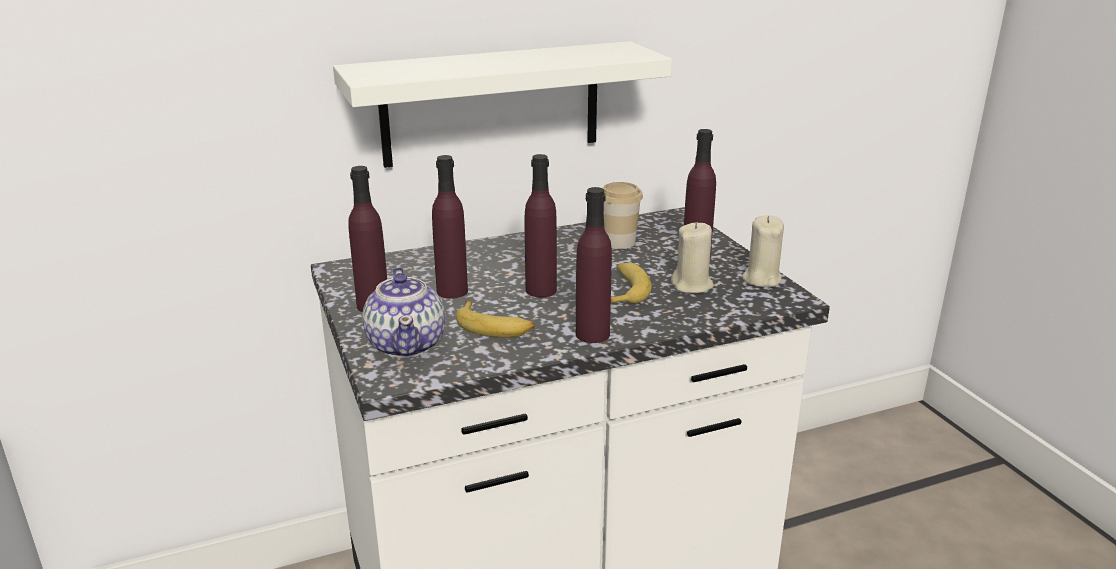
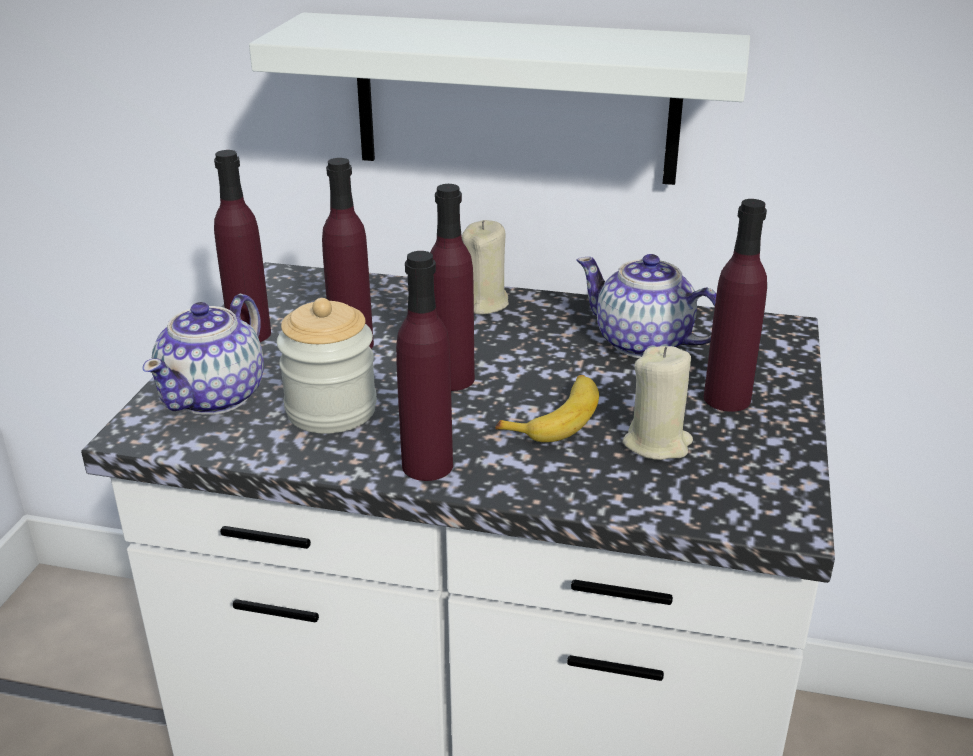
camera: 35 degrees right, 5 degrees up
banana [456,301,535,338] -> jar [277,298,377,434]
cup [603,182,643,249] -> teapot [576,254,716,358]
beige candle [742,215,784,287] -> beige candle moved to [462,220,509,315]

